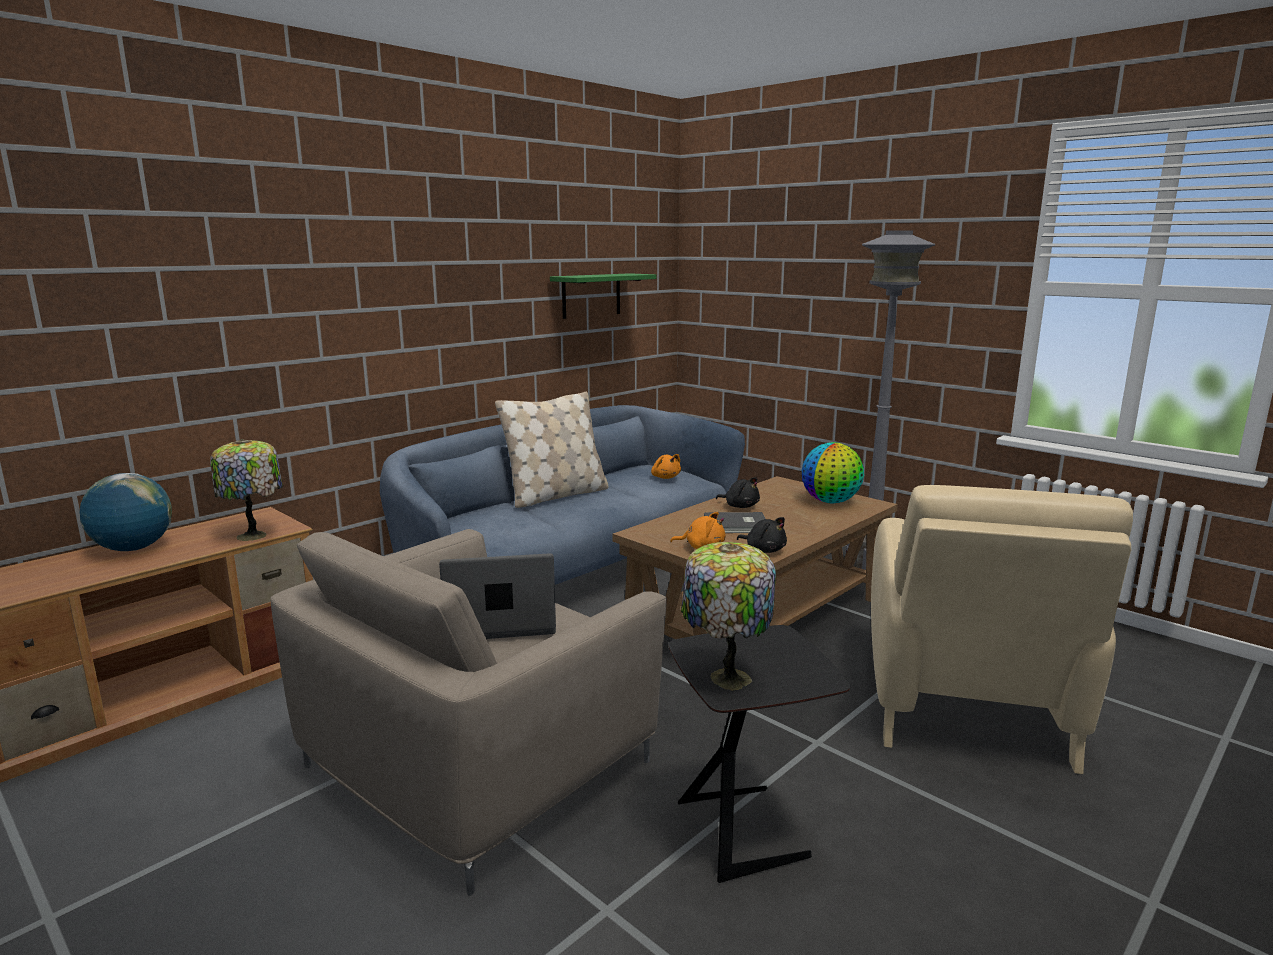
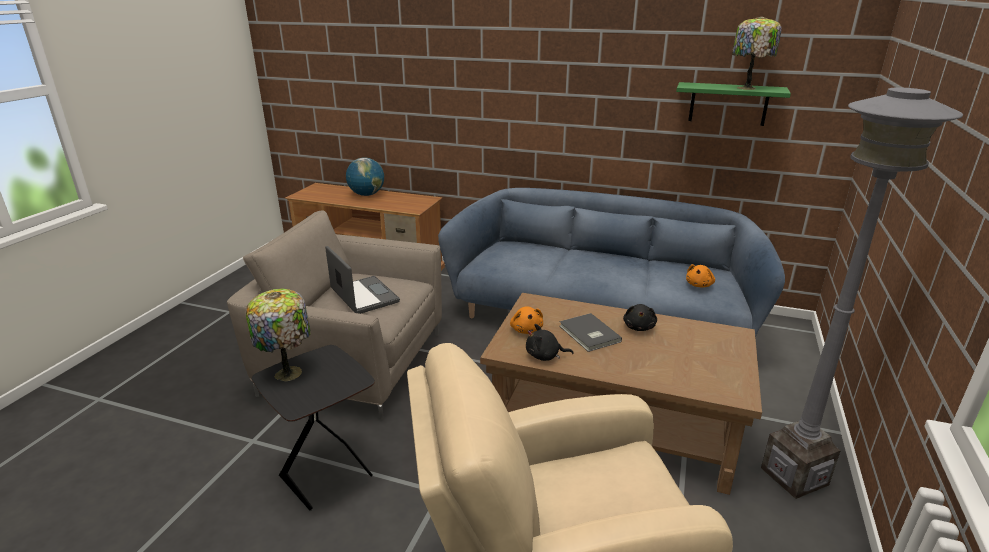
camera: 65 degrees right, 10 degrees up
table lamp [210,439,283,541] -> table lamp moved to [732,16,782,90]
beige pillow [495,392,609,508] -> none
black plush toy [737,517,787,553] -> black plush toy turned 75 degrees clockwise [526,324,574,361]
globe [802,442,864,503] -> none

